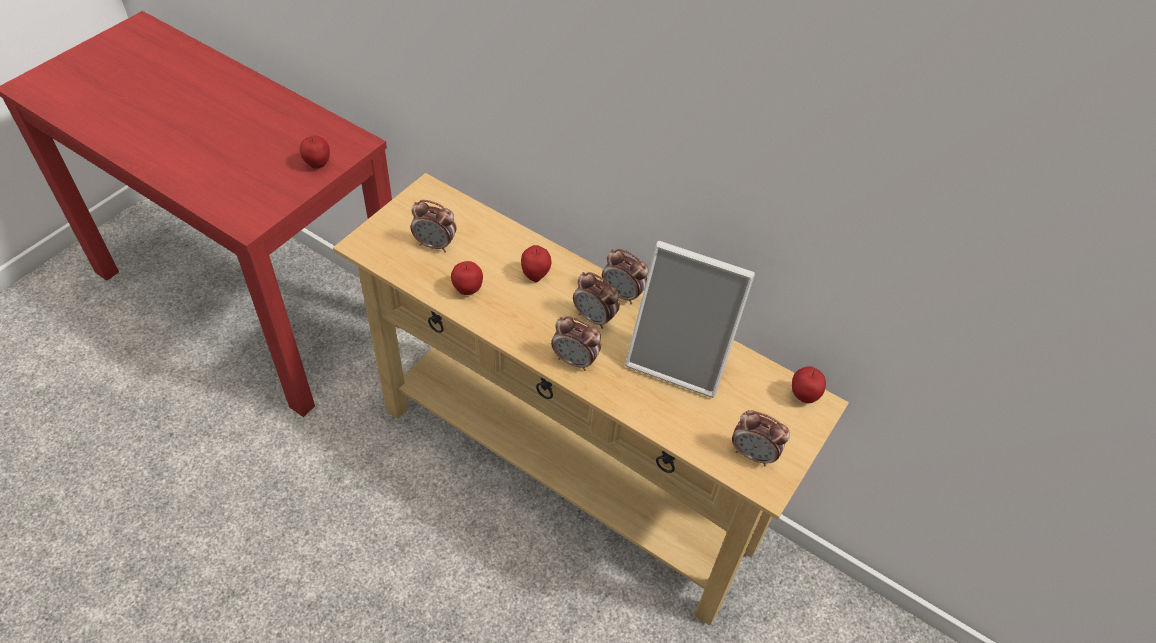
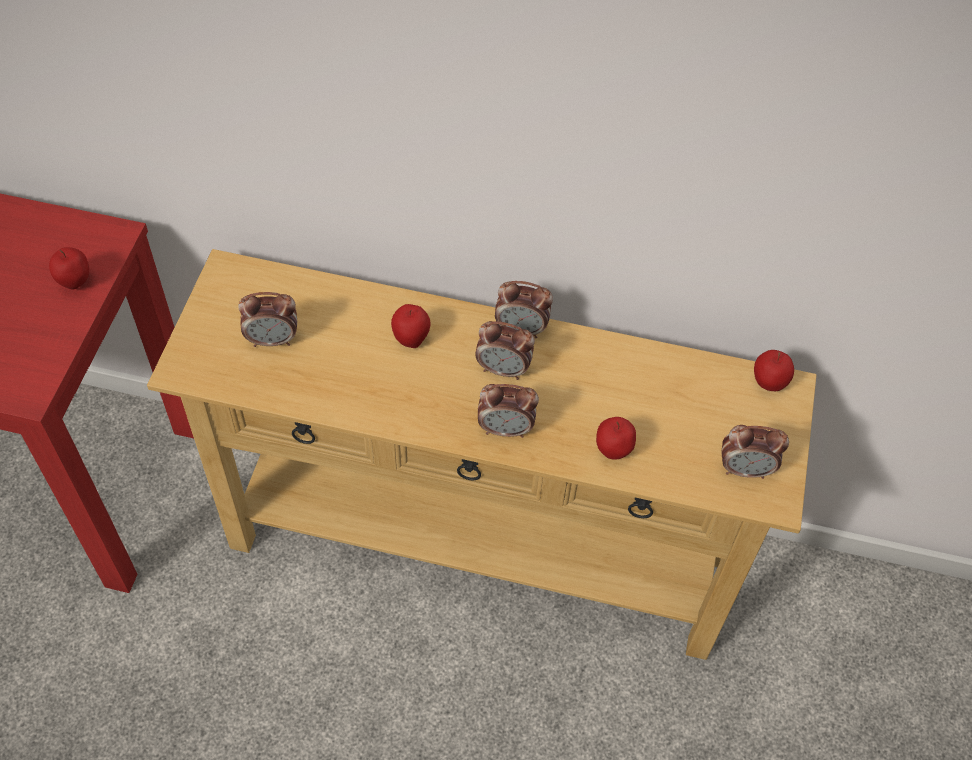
camera: 20 degrees left, 5 degrees up
apple [451,261,483,295] -> apple moved to [596,417,636,460]
picture frame [625,241,755,398] -> none

